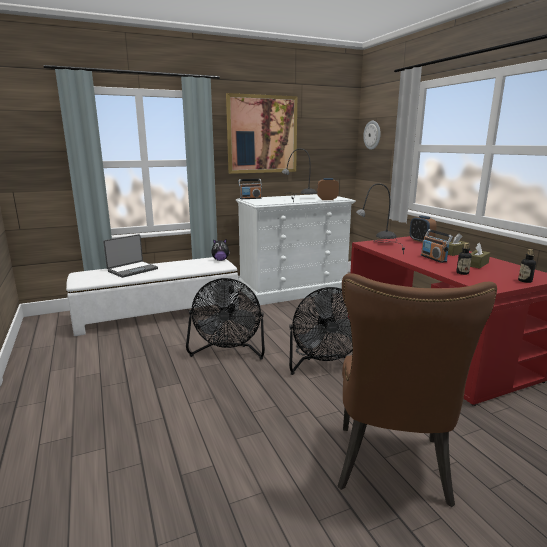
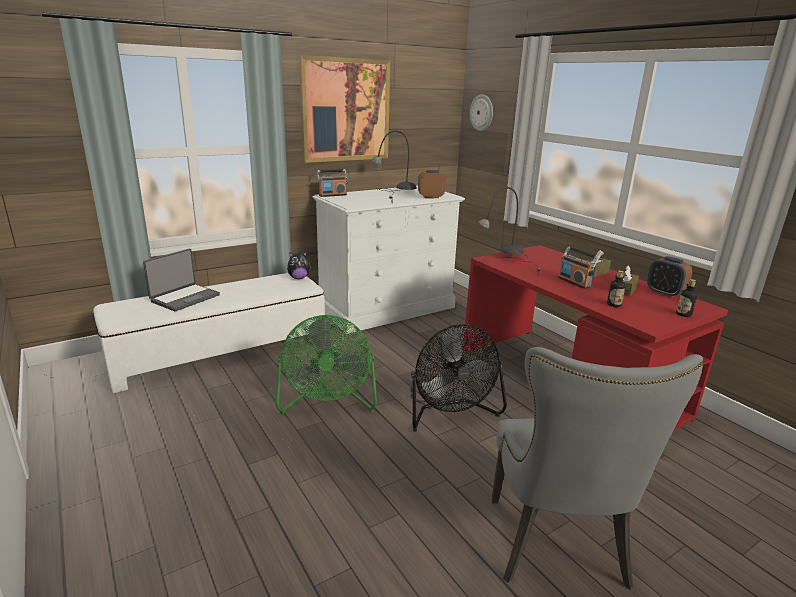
camera: 10 degrees left, 5 degrees up
black fan [186,278,265,360] -> green fan [276,315,377,415]
brown chair [337,273,497,507] -> grey chair [491,347,703,590]
alarm clock [410,216,437,243] -> alarm clock moved to [647,256,692,298]

